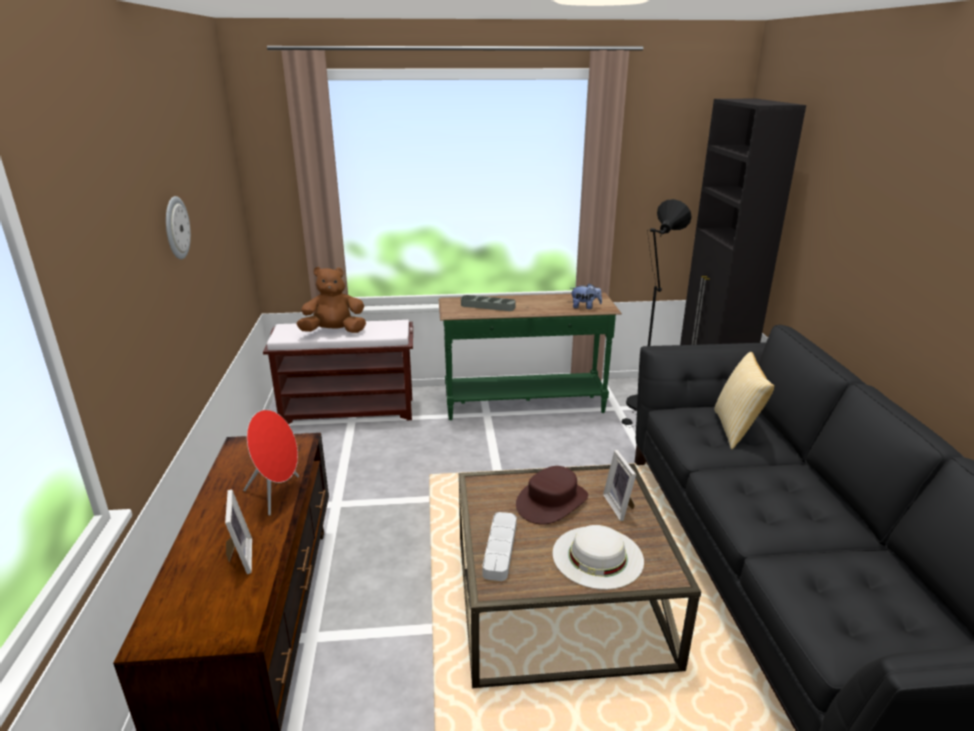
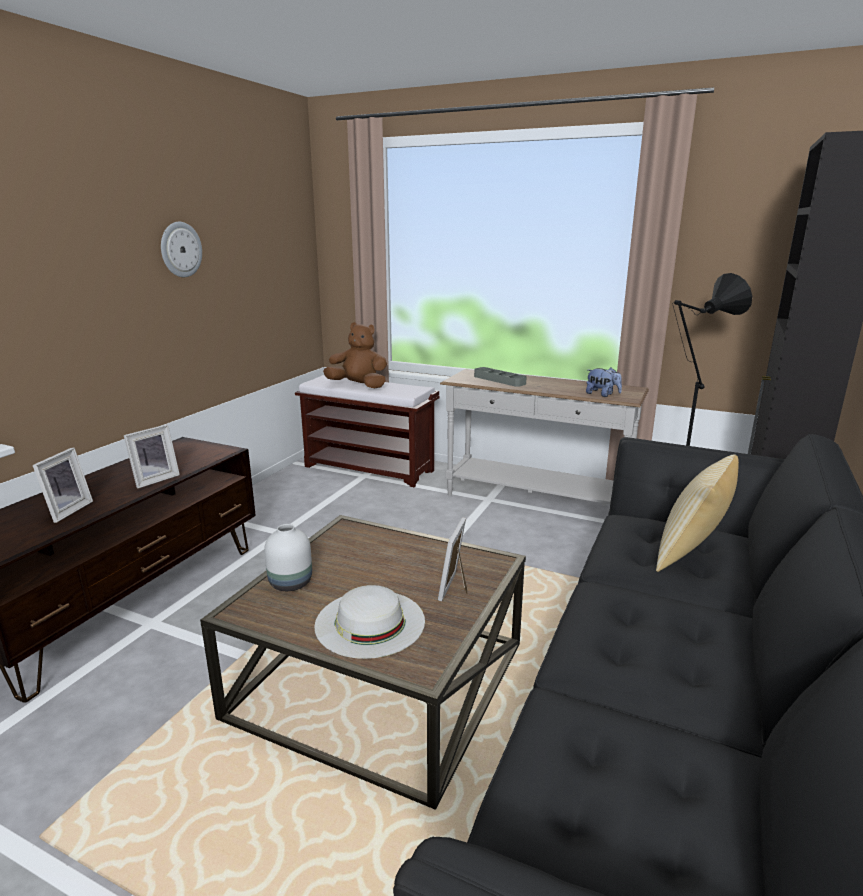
camera: 30 degrees right, 5 degrees down
red speaker [243,410,299,515] -> picture frame [124,424,180,488]
green console table [438,293,622,420] -> white console table [440,369,649,506]
grey tray [482,512,517,581] -> white vase [264,524,312,591]
brown hat [516,466,588,524] -> none

